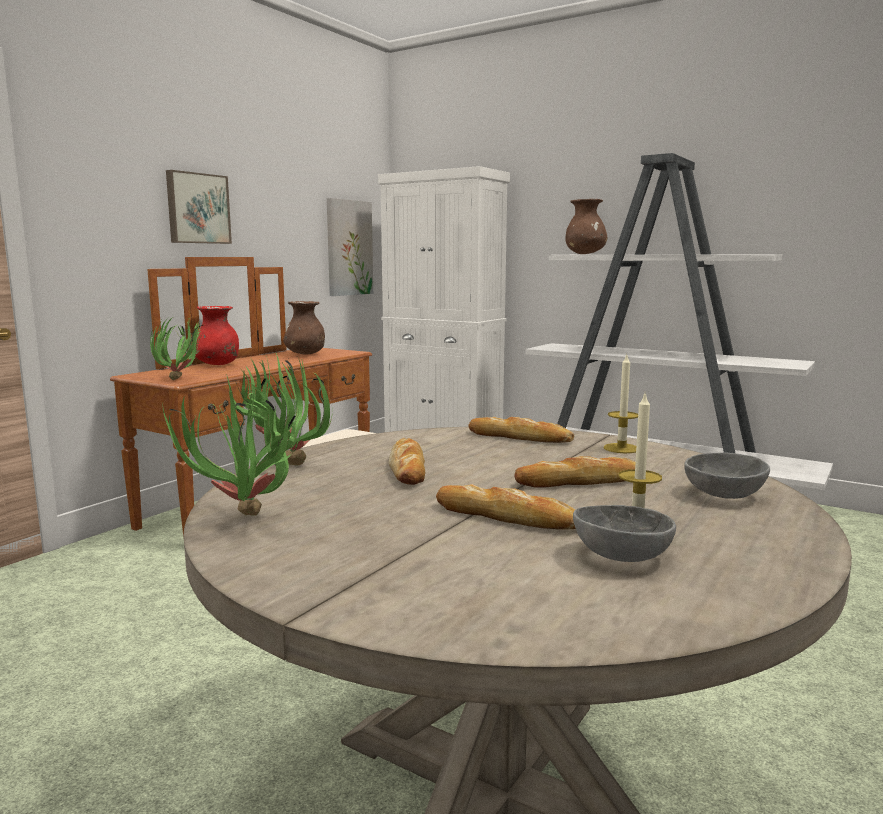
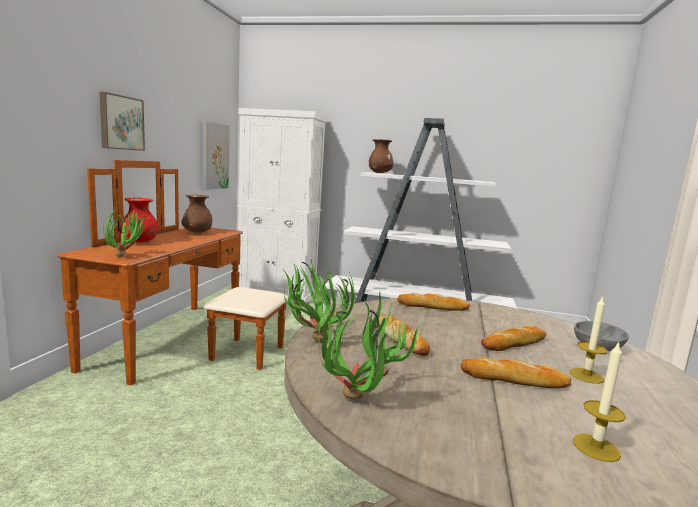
camera: 20 degrees left, 0 degrees up
grey bowl [573,505,676,562] -> none
candle [603,355,638,453] -> candle moved to [573,342,626,462]

